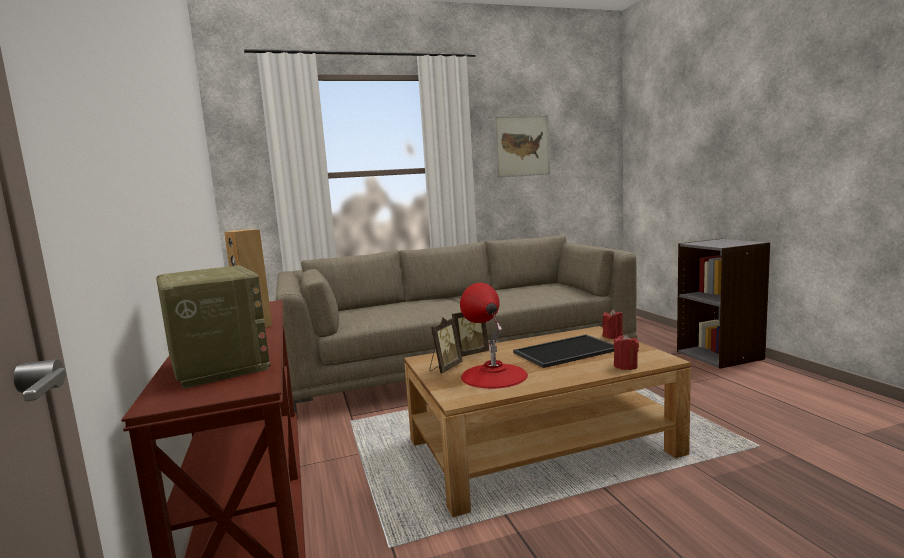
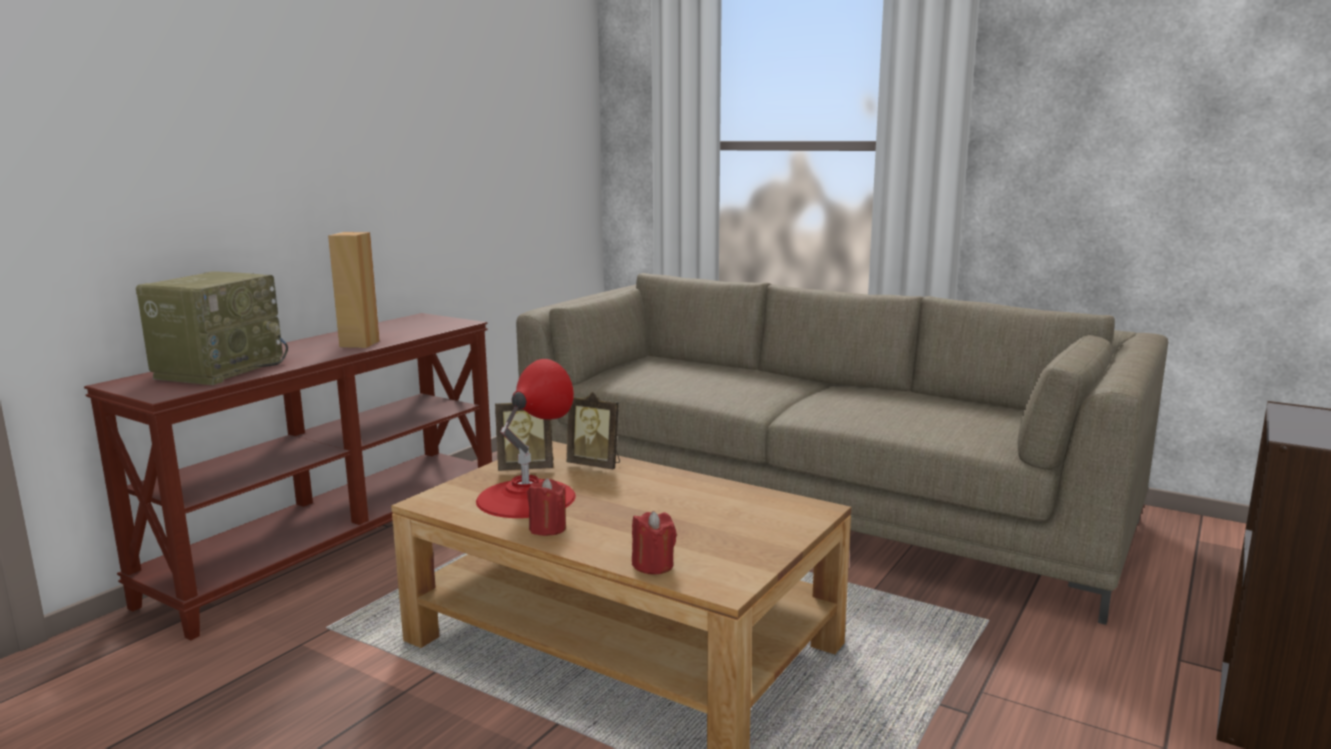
camera: 50 degrees right, 5 degrees up
picture [494,115,550,178] -> none
tray [513,334,614,368] -> none
red candle [602,309,623,339] -> red candle moved to [527,478,566,536]

